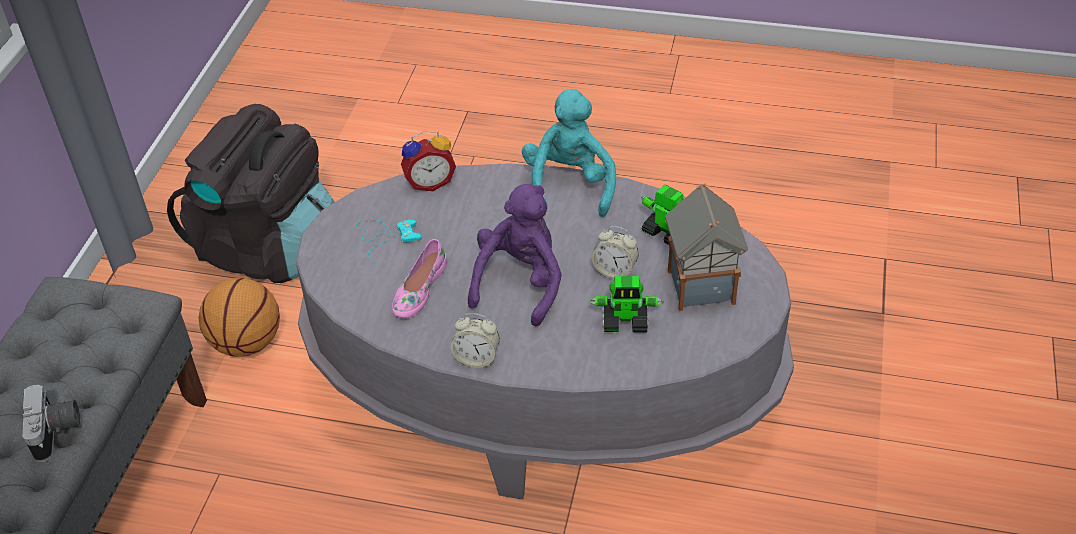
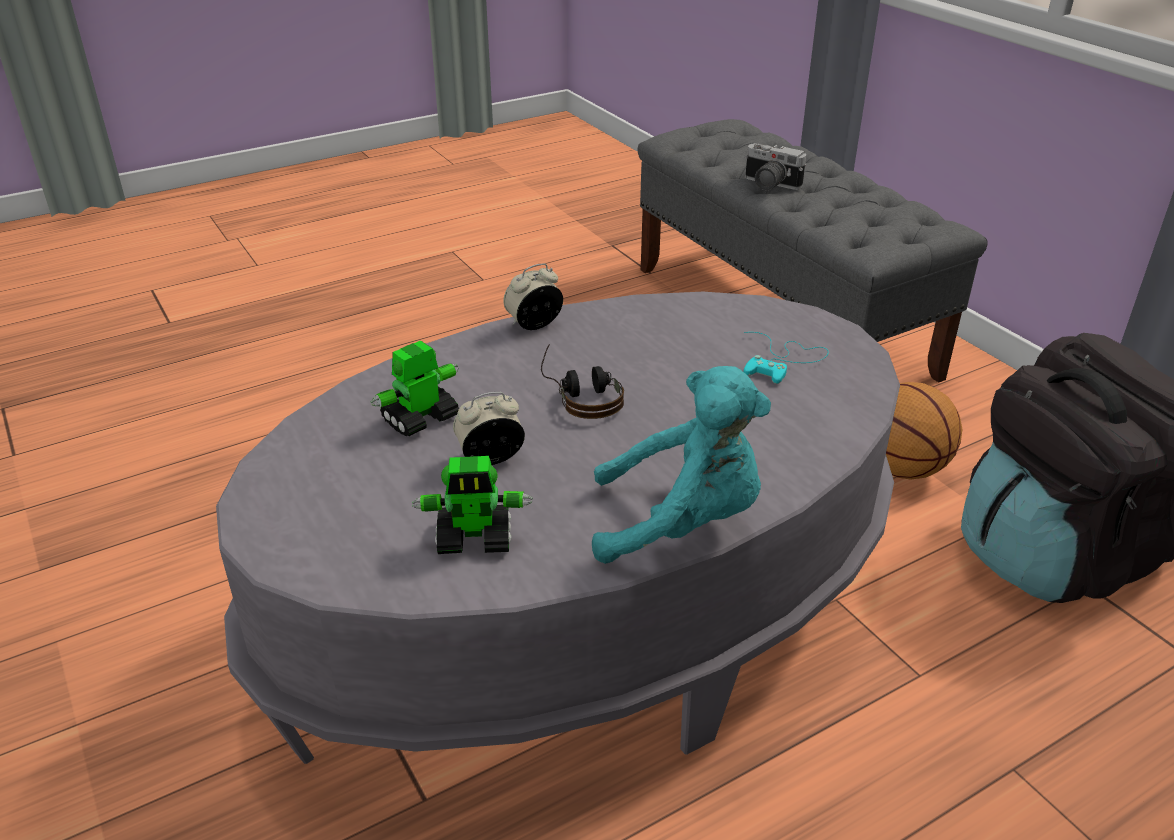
camera: 135 degrees right, 10 degrees down
pink shoe [392,239,447,319] -> none
alarm clock [401,131,456,191] -> none
purple plush toy [468,184,562,327] -> headphones [541,344,624,419]
turquoise plush toy [522,89,616,217] -> turquoise plush toy turned 45 degrees counterclockwise [592,366,771,564]
toy house [665,184,748,311] -> none

